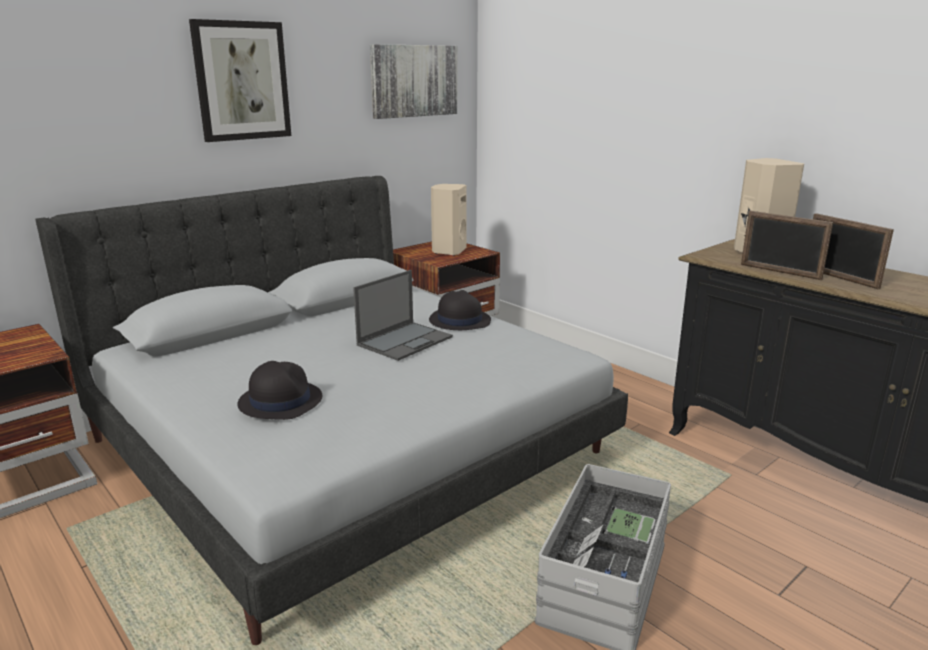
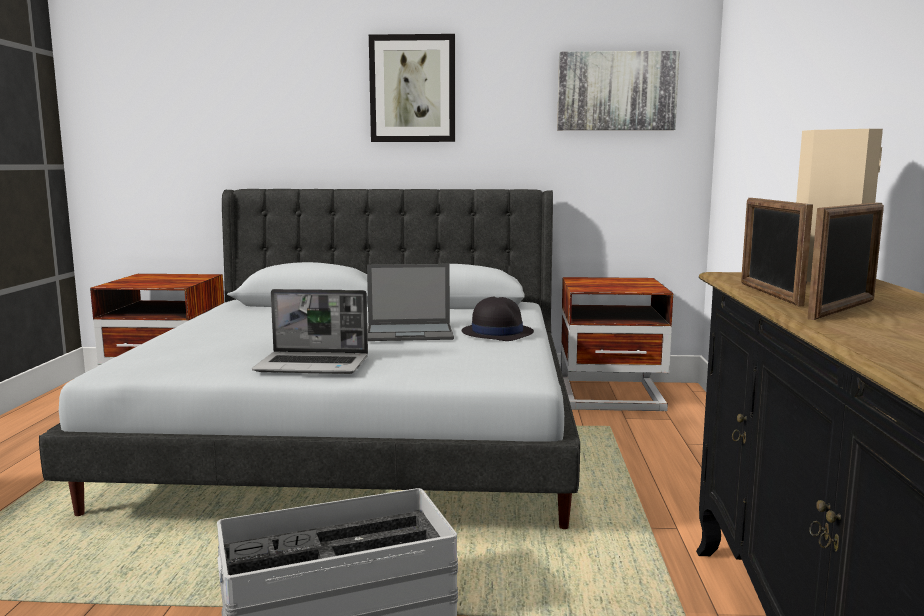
camera: 45 degrees right, 10 degrees down
black hat [237,361,322,420] -> none
beige speaker [431,184,467,256] -> none
picture frame [813,213,894,289] -> picture frame turned 150 degrees counterclockwise [807,203,884,320]
none -> laptop [252,289,368,374]

